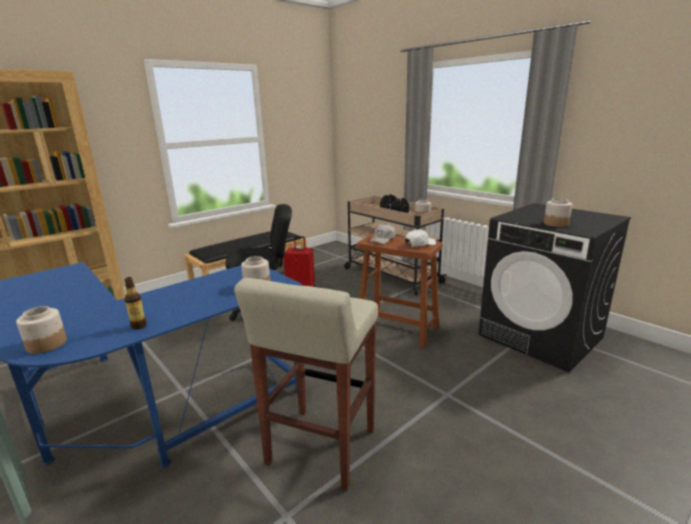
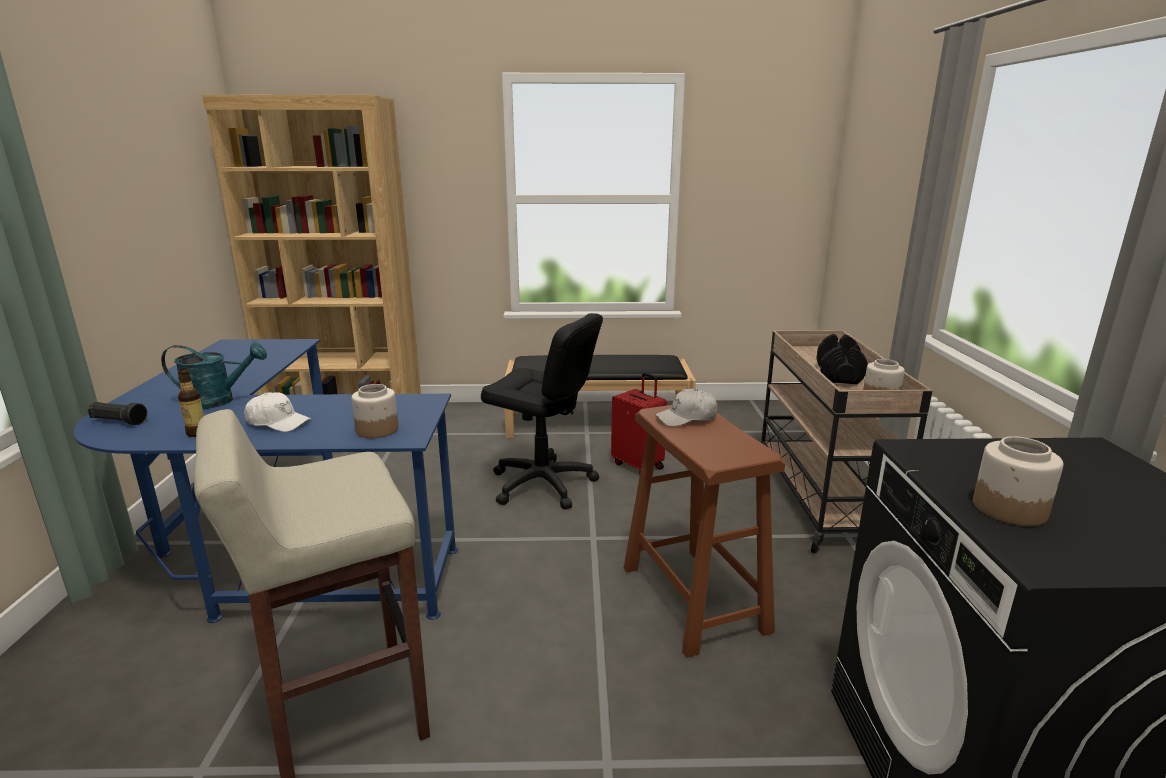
camera: 40 degrees right, 0 degrees up
jar [16,306,67,354] -> black flashlight [87,402,147,425]
white cap [405,229,436,247] -> white cap moved to [244,392,311,432]
none -> turquoise watering can [161,342,267,409]

